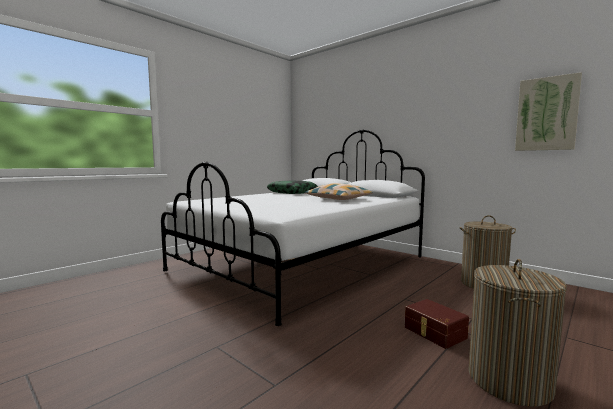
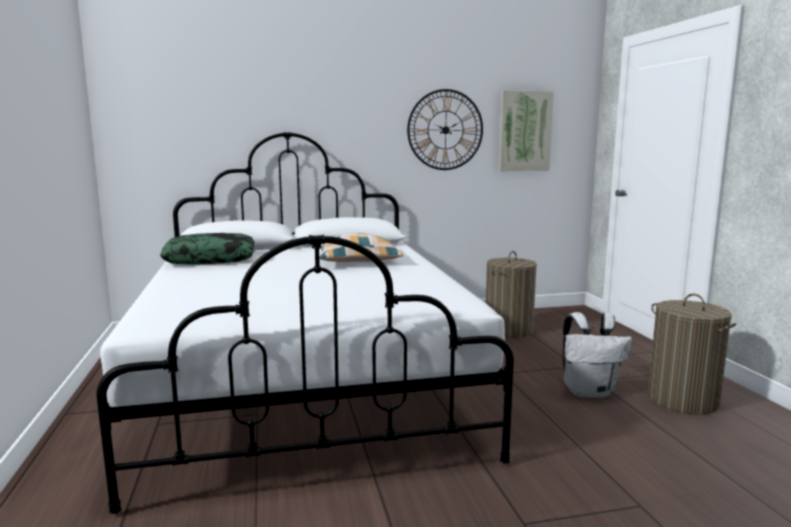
camera: 55 degrees left, 5 degrees up
brown storage box [405,299,469,349] -> white backpack [562,312,632,398]
none -> wall clock [407,89,483,170]

